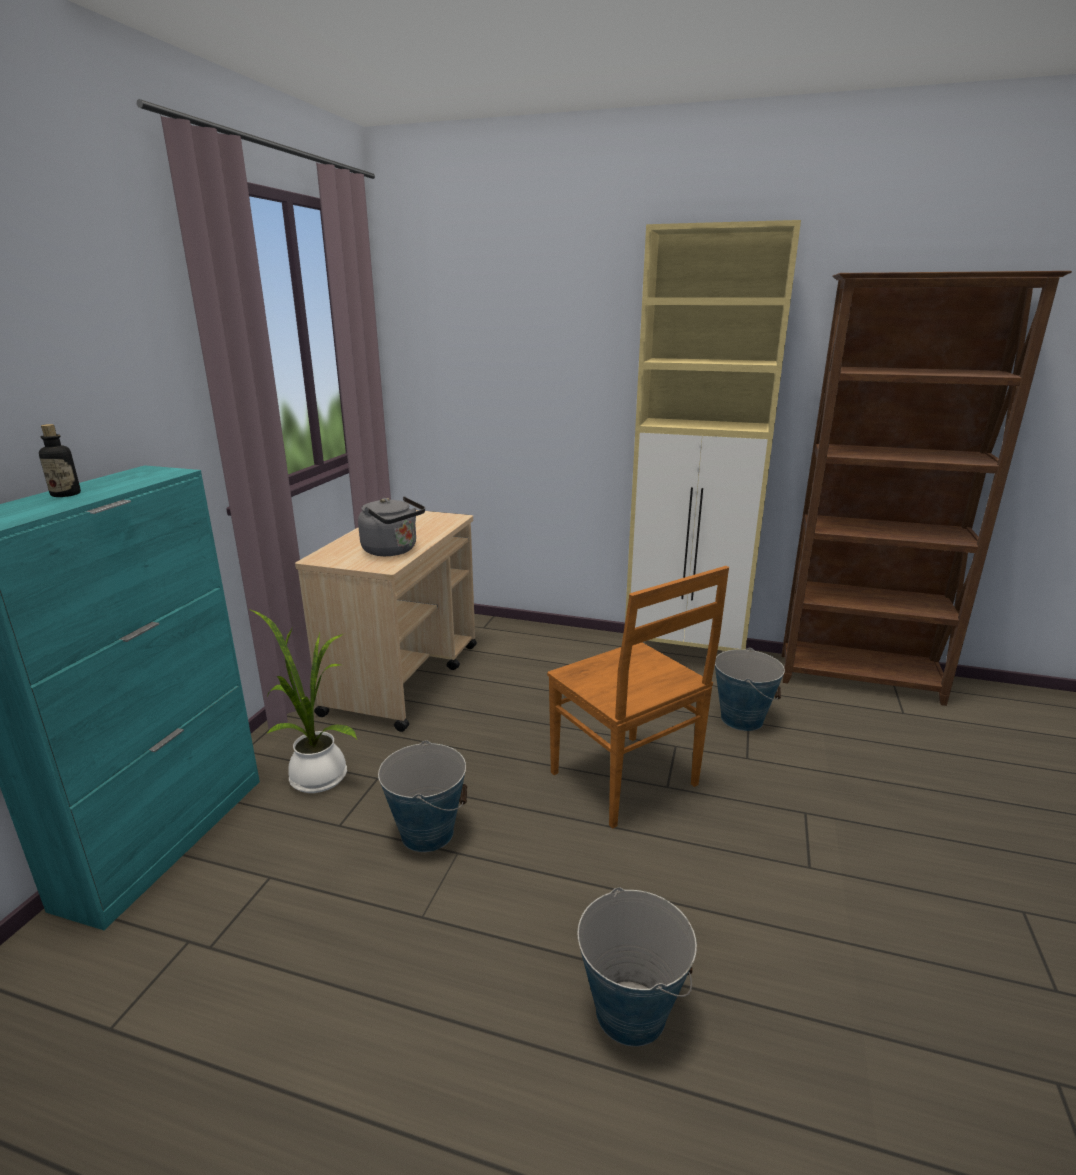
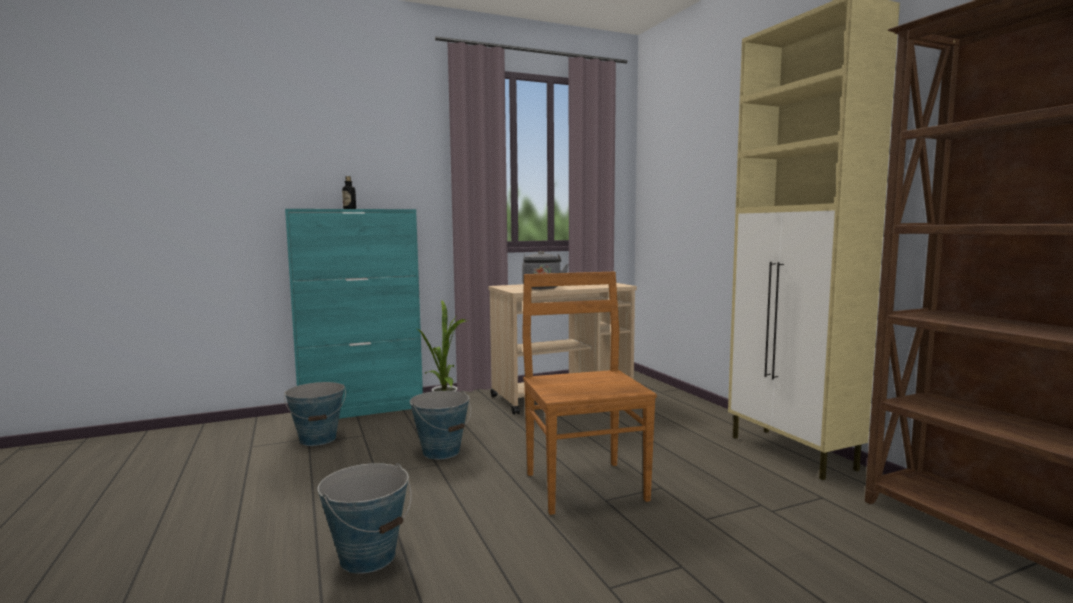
camera: 50 degrees right, 15 degrees down
brown chair [547,566,729,829] -> brown chair turned 150 degrees clockwise [522,271,657,515]
bucket [715,647,785,731] -> bucket moved to [284,382,346,446]

